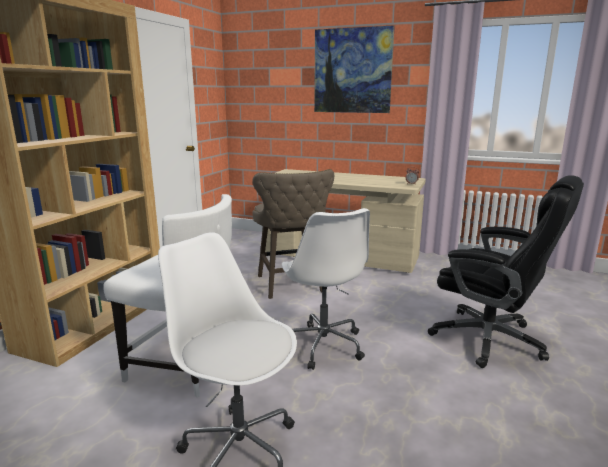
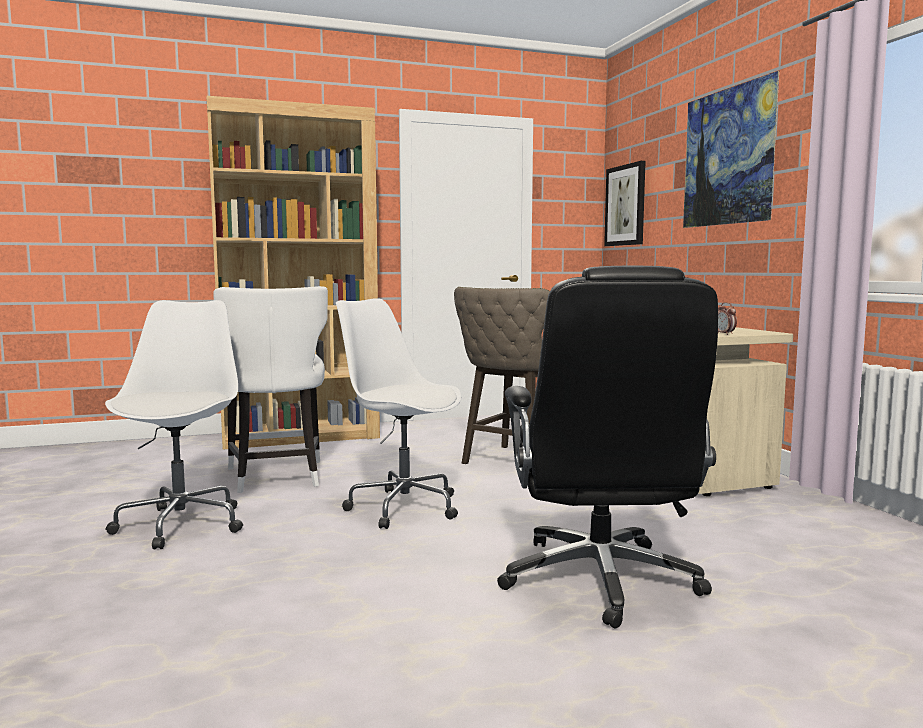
camera: 50 degrees right, 10 degrees down
white office chair [282,208,370,370] -> white office chair turned 90 degrees clockwise [336,298,462,529]
none -> picture [604,161,645,246]

